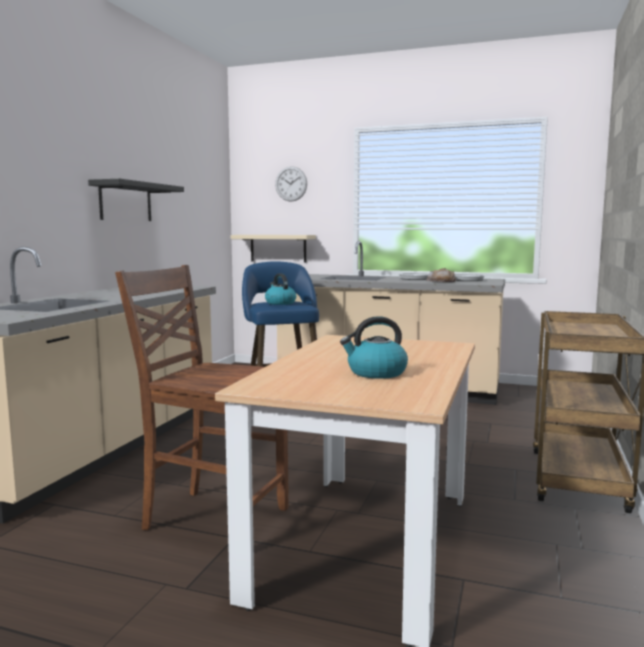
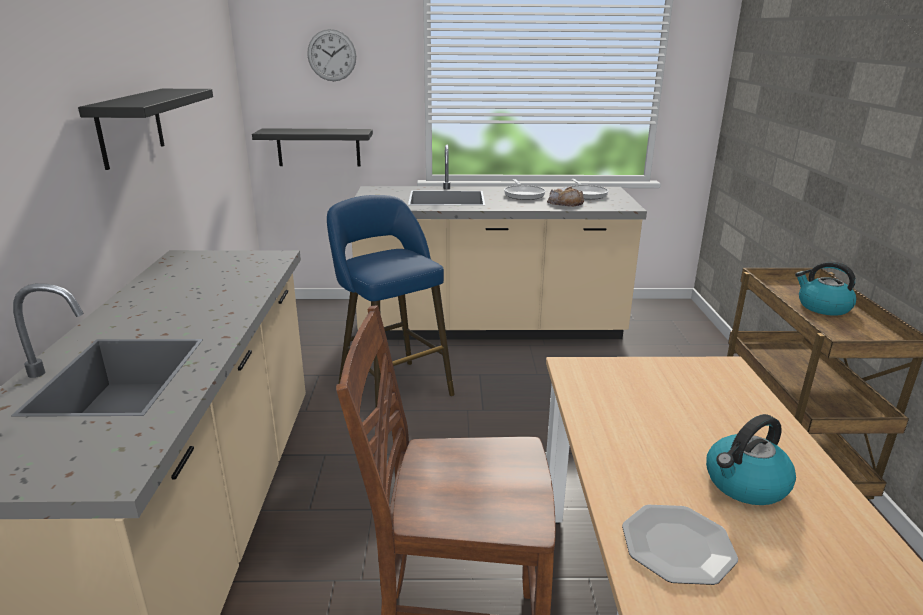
camera: 20 degrees left, 15 degrees up
beige shelf [231,235,316,262] -> black shelf [252,128,373,166]
kettle [265,273,296,305] -> kettle moved to [795,261,857,316]
none -> plate [622,505,738,585]

